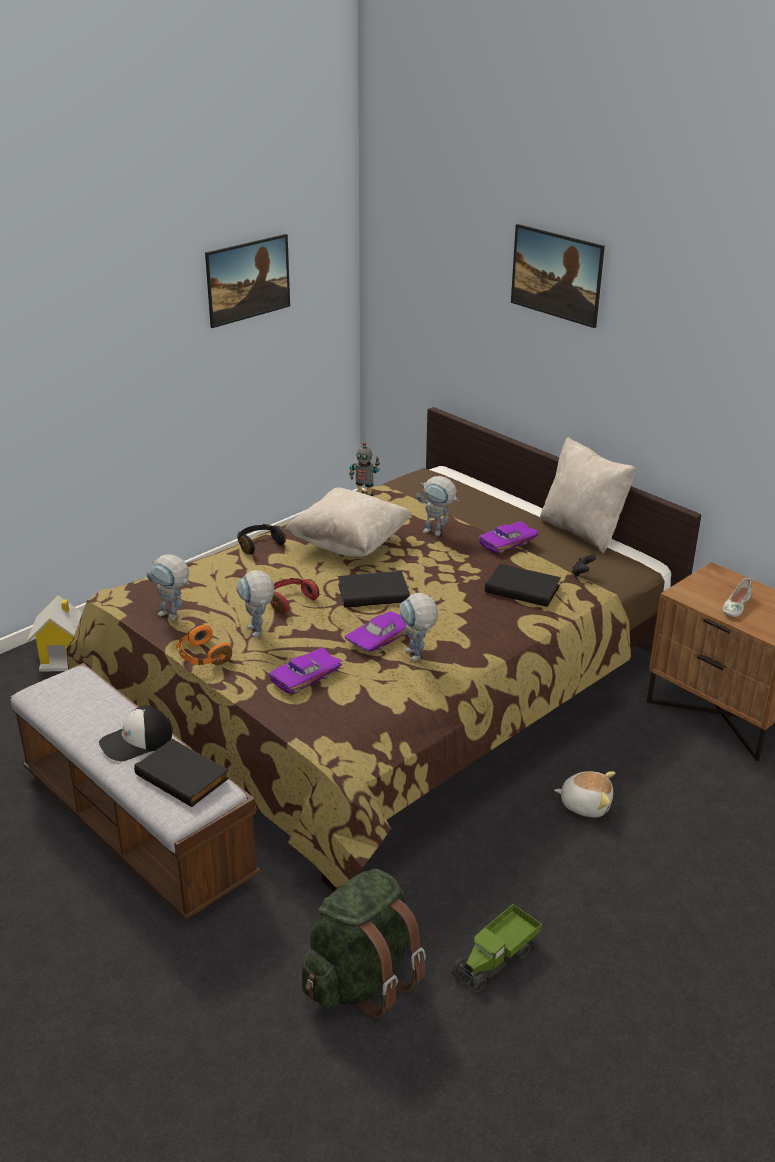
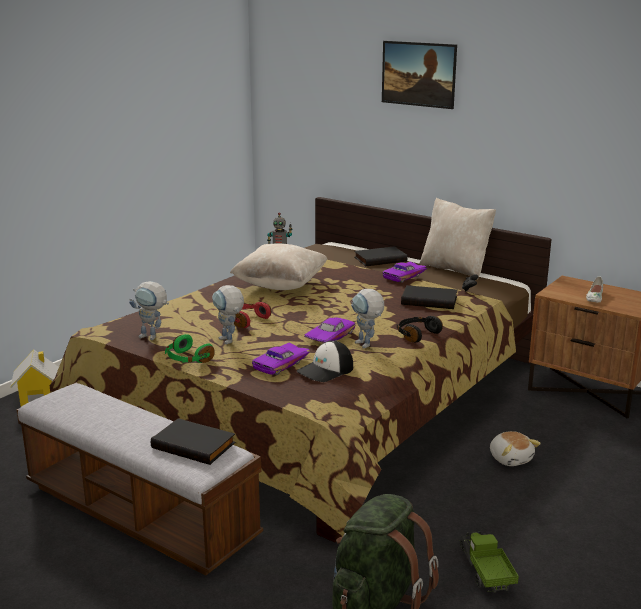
camera: 10 degrees left, 10 degrees down
cap [99,706,172,762] -> cap moved to [297,340,353,382]
orange headphones [176,625,232,665] -> green headphones [165,334,215,363]
picture [205,234,290,328] -> none
black headphones [237,524,286,555] -> black headphones moved to [397,316,443,342]
black book [338,571,410,607] -> black book moved to [354,246,407,266]
toy robot [416,476,459,536] -> none
toy truck [452,904,542,993] -> toy truck turned 135 degrees clockwise [460,531,519,593]
plush toy [554,771,615,818] -> plush toy turned 60 degrees clockwise [490,431,541,466]

